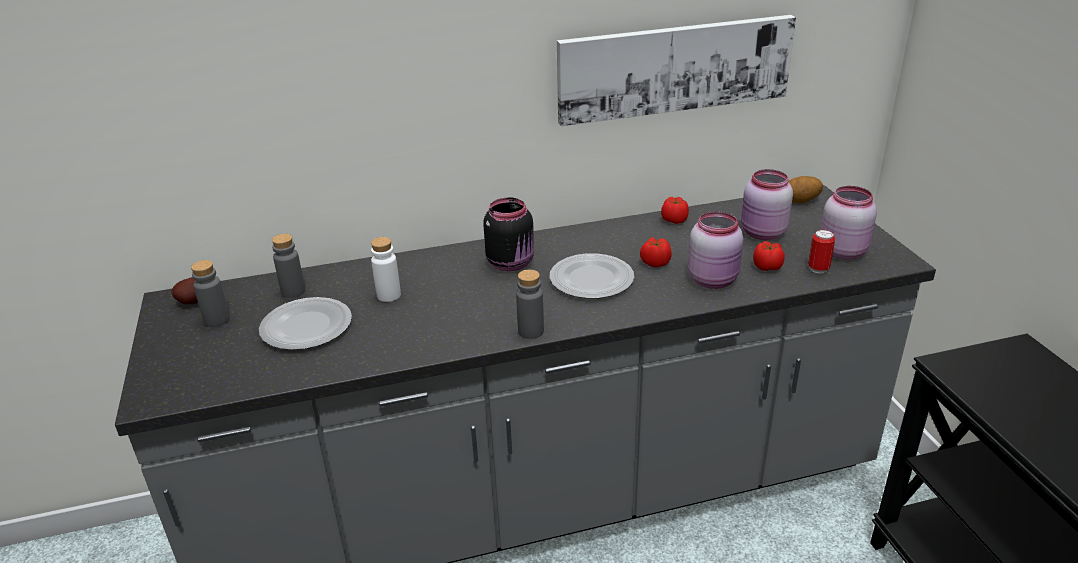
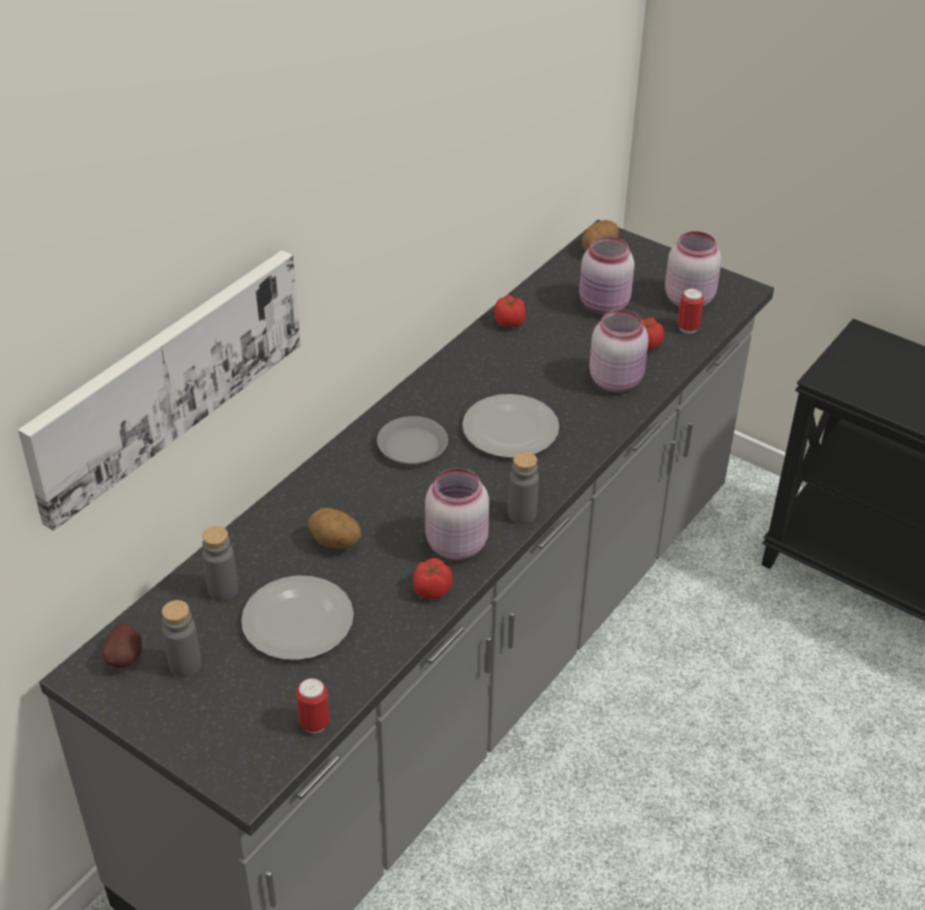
camera: 40 degrees left, 10 degrees up
white bottle [371,237,401,302] -> potato [309,508,361,549]
black jar [483,197,534,271] -> grey plate [377,416,448,464]
picture [557,15,796,126] -> picture moved to [18,250,301,531]
tomato [640,237,672,268] -> tomato moved to [413,558,453,600]
none -> can [296,678,330,733]
none -> pink jar [425,468,489,560]

